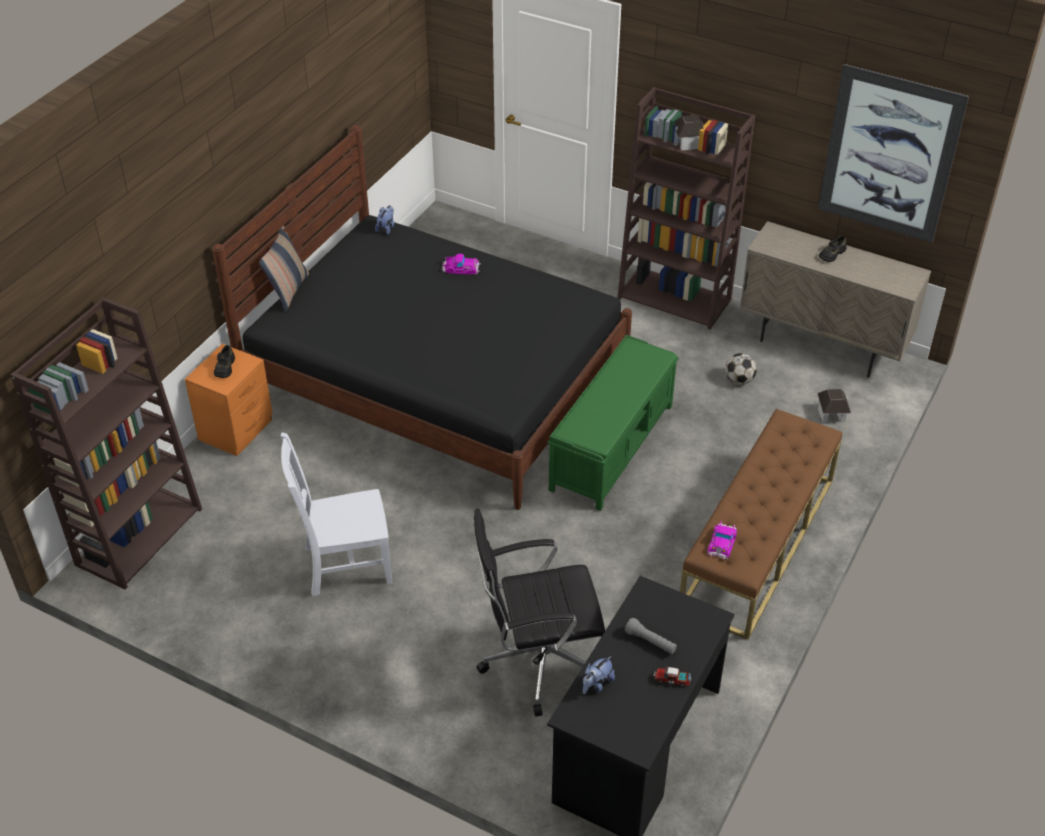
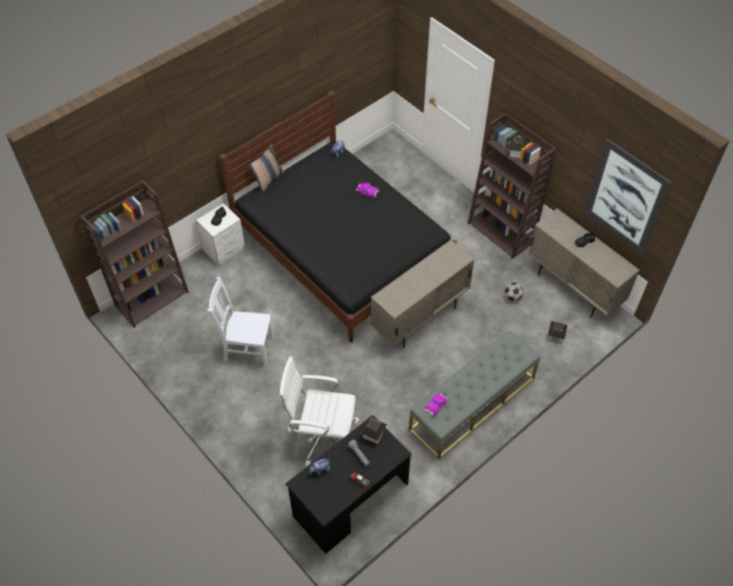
camera: 20 degrees right, 10 degrees up
orange nightstand [185,344,273,456] -> white nightstand [196,203,245,266]
black office chair [474,509,605,717] -> white office chair [279,356,360,466]
green bench [547,335,679,511] -> beige cabinet [371,240,475,348]
brown bench [680,409,842,640] -> grey bench [409,330,540,460]
none -> toy house [361,416,387,444]

